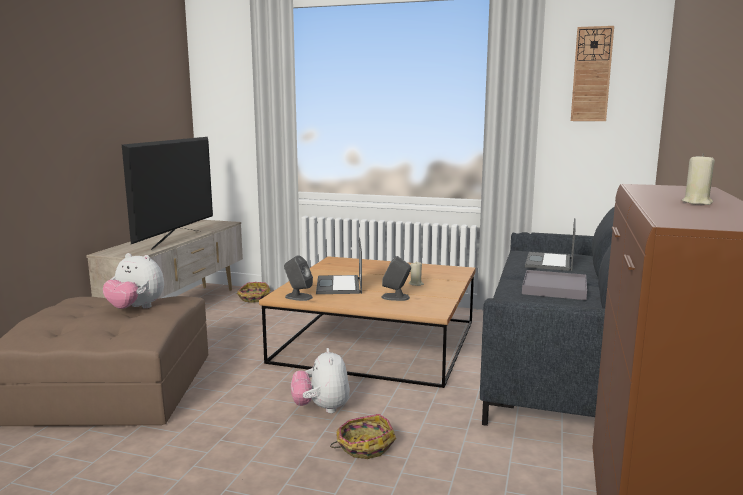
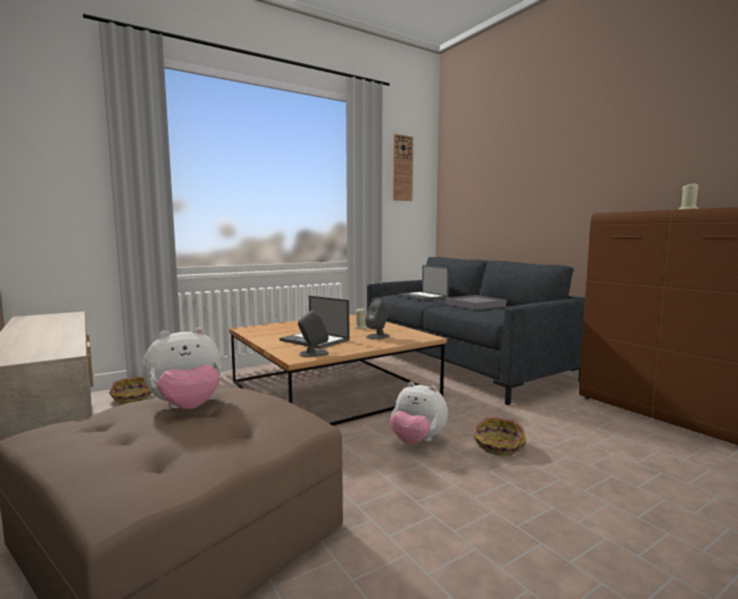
camera: 50 degrees left, 5 degrees down
television [122,137,213,250] -> none

